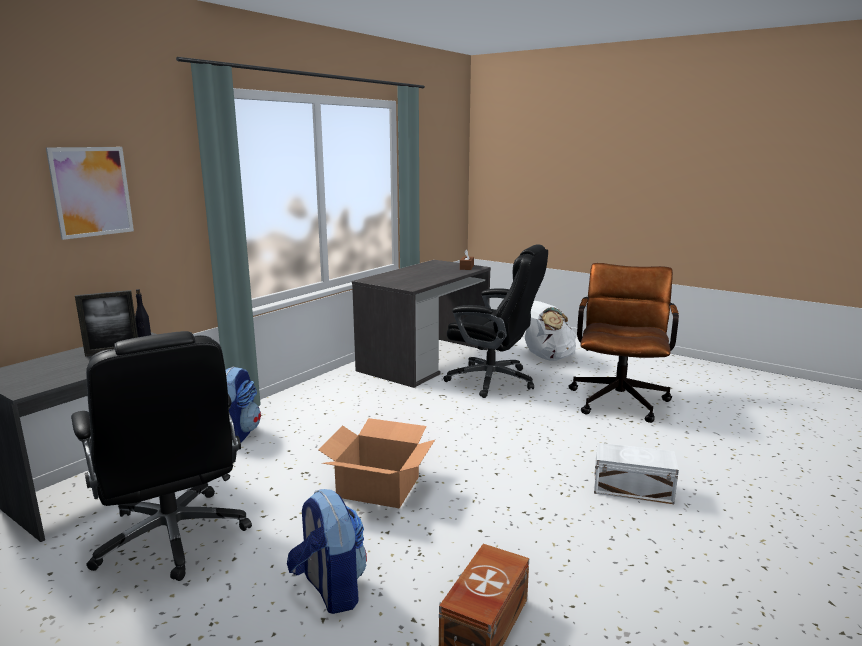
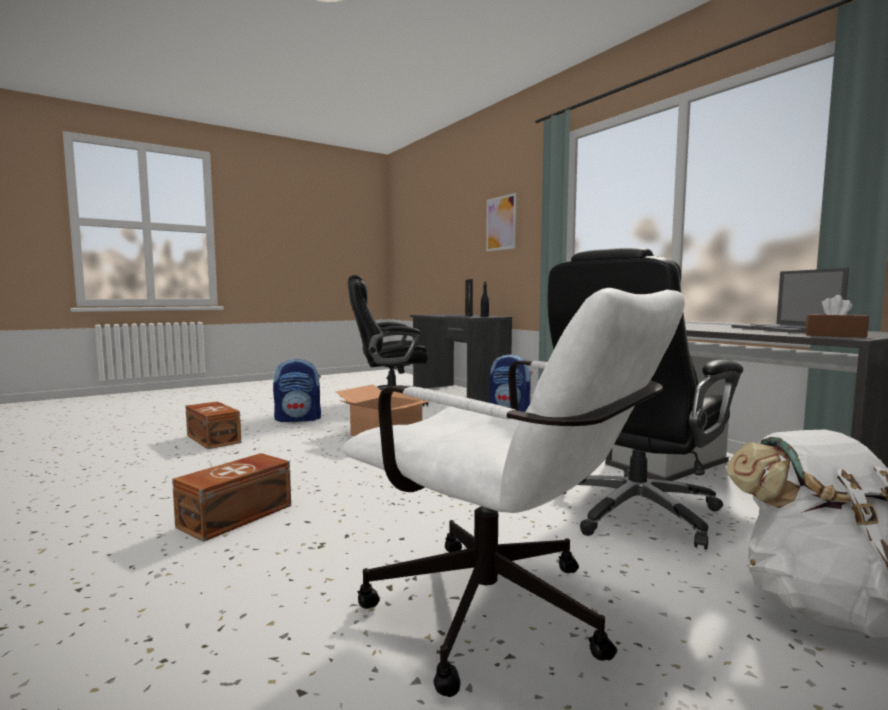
camera: 110 degrees right, 10 degrees down
brown office chair [569,263,679,423] -> white office chair [342,288,685,697]
white storage box [594,442,679,504] -> brown storage box [172,453,291,542]
none -> laptop [732,268,849,333]

